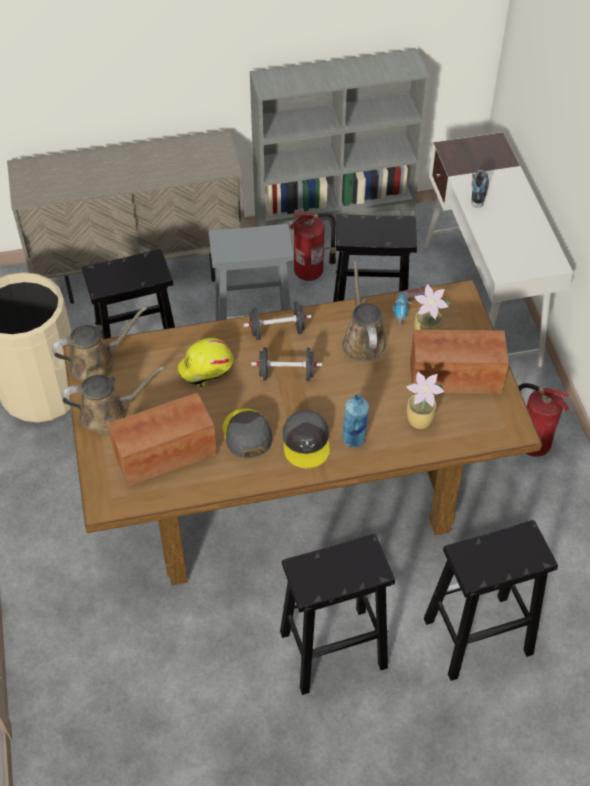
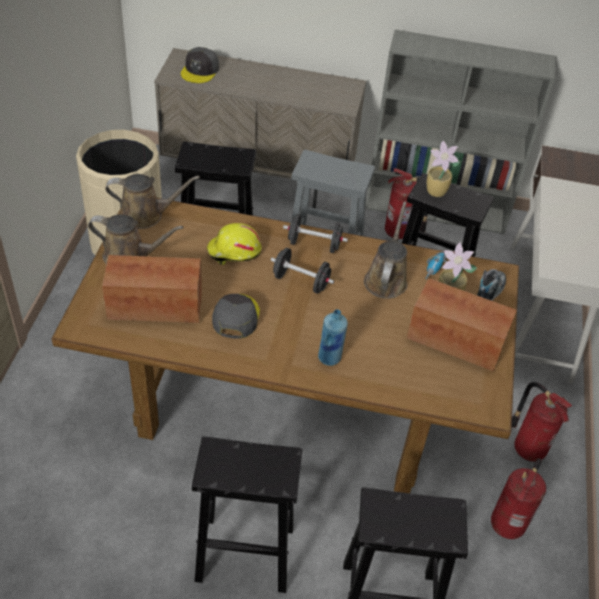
camera: 20 degrees right, 5 degrees down
grey cap [283,410,330,468] -> grey cap moved to [181,47,219,83]
potted plant [406,371,445,429] -> potted plant moved to [427,140,461,197]
shoe [471,170,489,208] -> shoe moved to [477,269,506,301]
none -> fire extinguisher [491,458,546,539]

